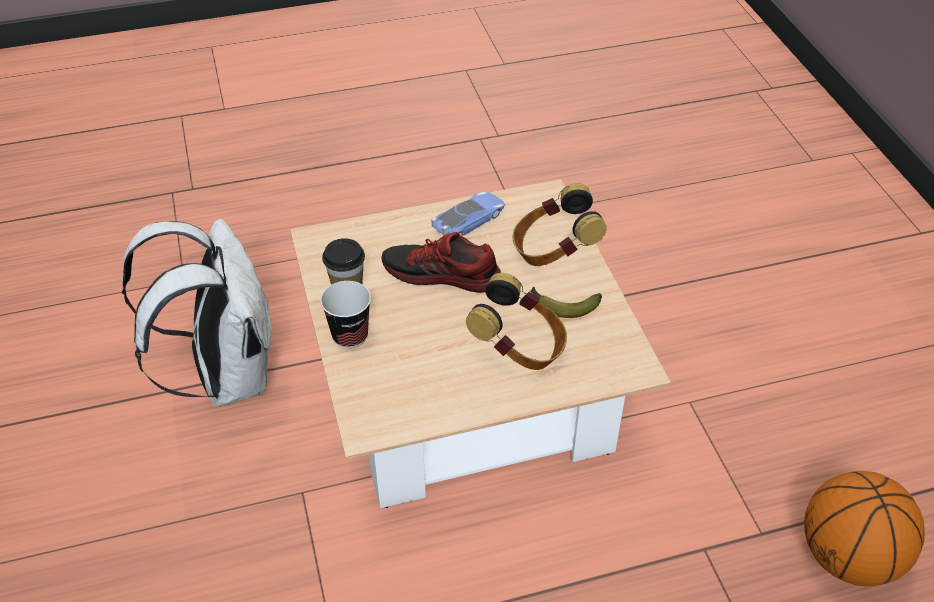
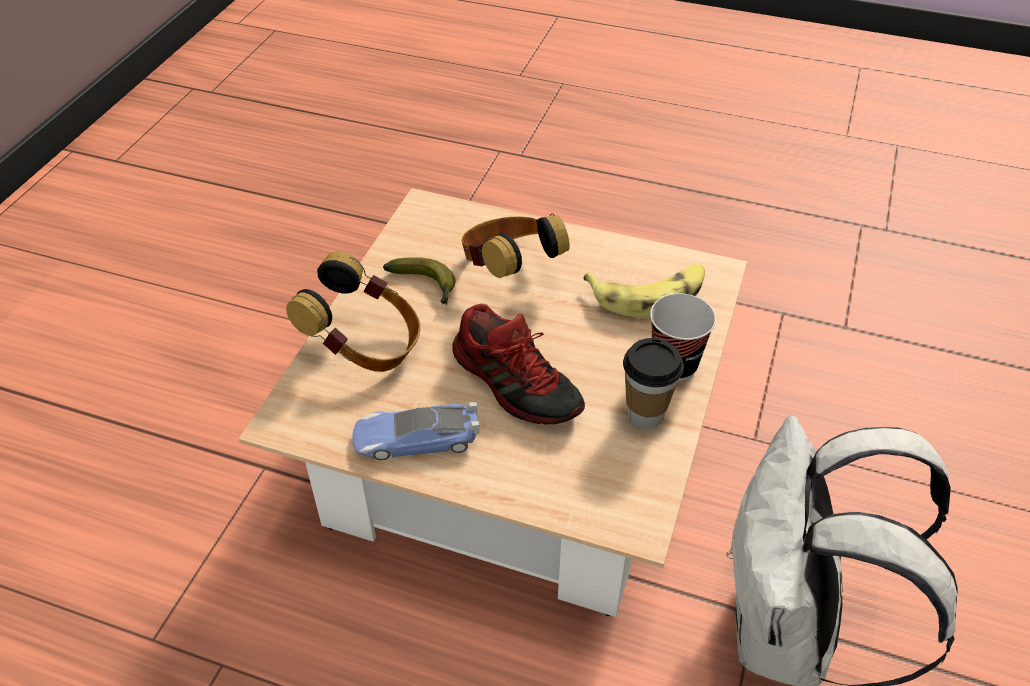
camera: 145 degrees left, 0 degrees up
basketball [804,471,925,586] -> none
none -> banana [583,264,705,318]

